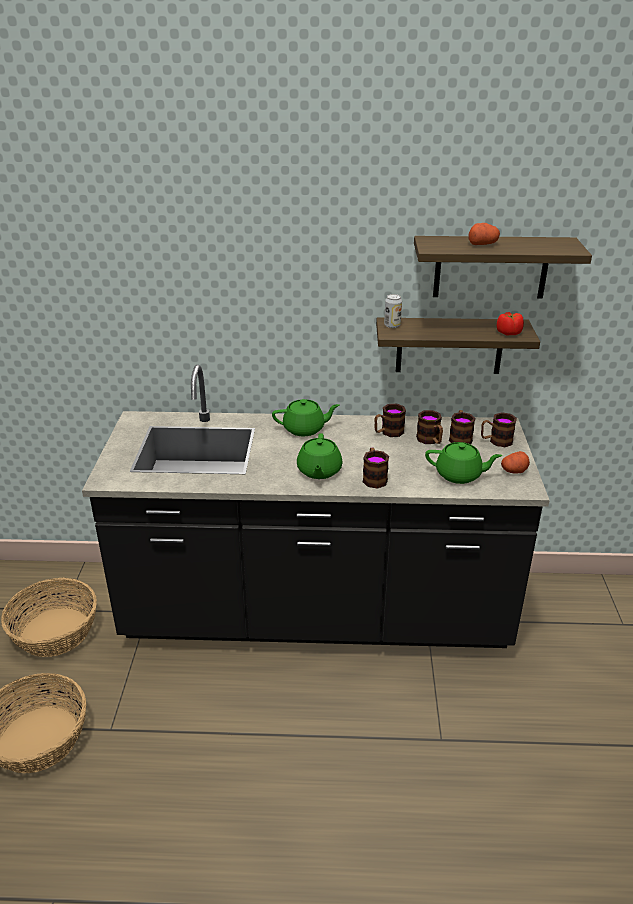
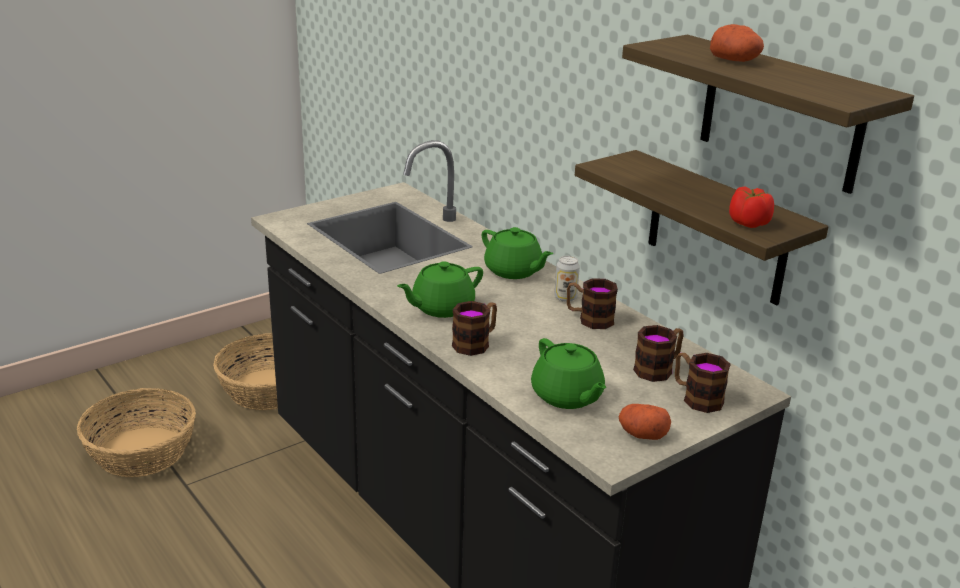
camera: 50 degrees right, 5 degrees down
can [384,294,402,328] -> can moved to [554,256,580,302]
mug [416,410,443,444] -> none

